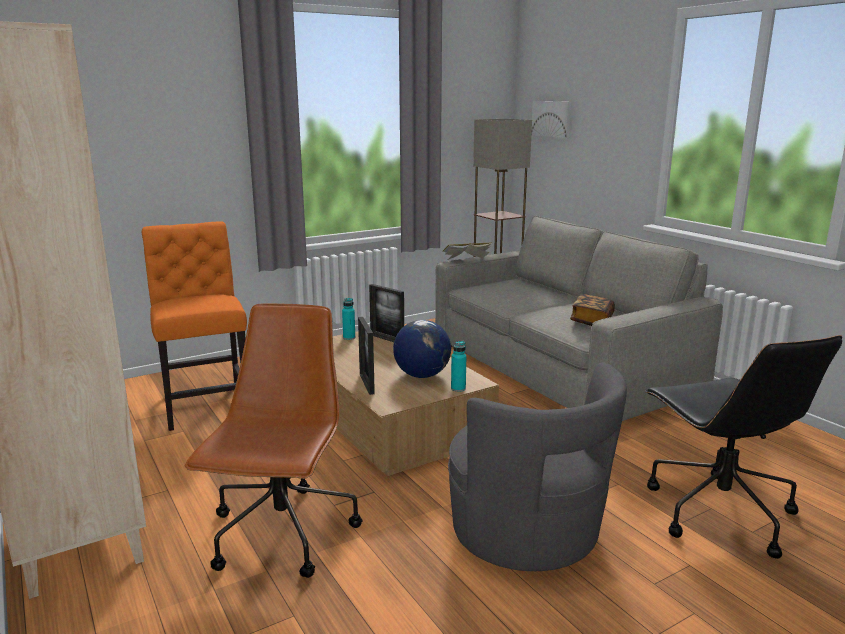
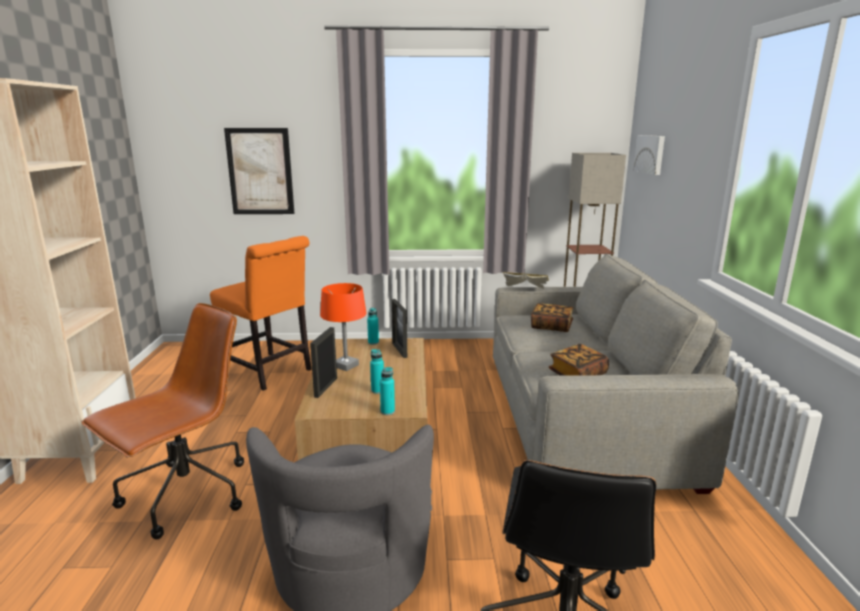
camera: 30 degrees right, 0 degrees up
orange chair [142,221,247,431] -> orange chair turned 120 degrees clockwise [210,236,312,391]
globe [393,320,451,378] -> turquoise bottle [370,349,384,394]
none -> picture [224,128,295,214]
none -> orange table lamp [320,283,366,371]
none -> book [531,303,574,332]

